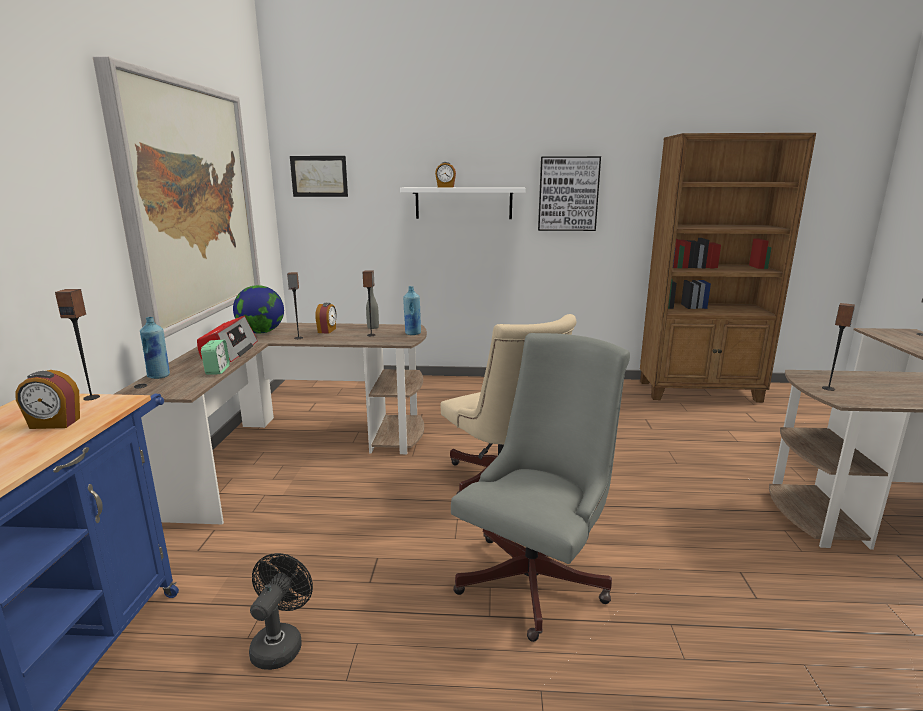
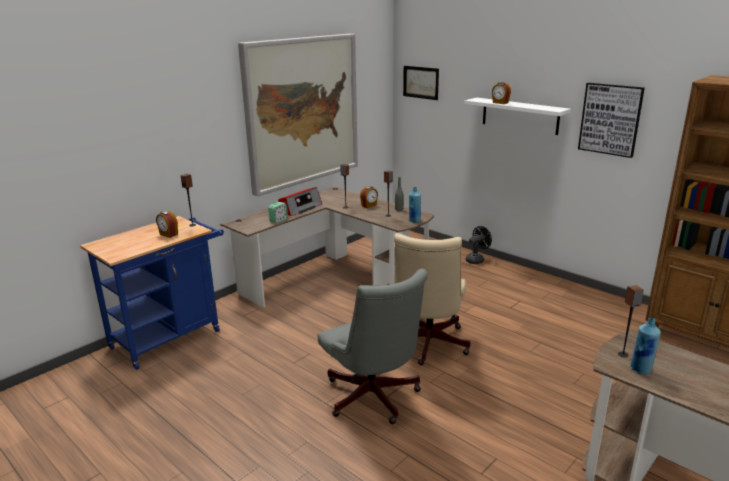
camera: 40 degrees right, 5 degrees up
blue bottle [140,317,170,379] -> blue bottle moved to [630,318,661,375]
globe [233,285,284,334] -> none
black fan [249,553,313,670] -> black fan moved to [466,226,492,264]
grey office chair [451,333,630,642] -> grey office chair turned 75 degrees clockwise [317,269,428,424]

